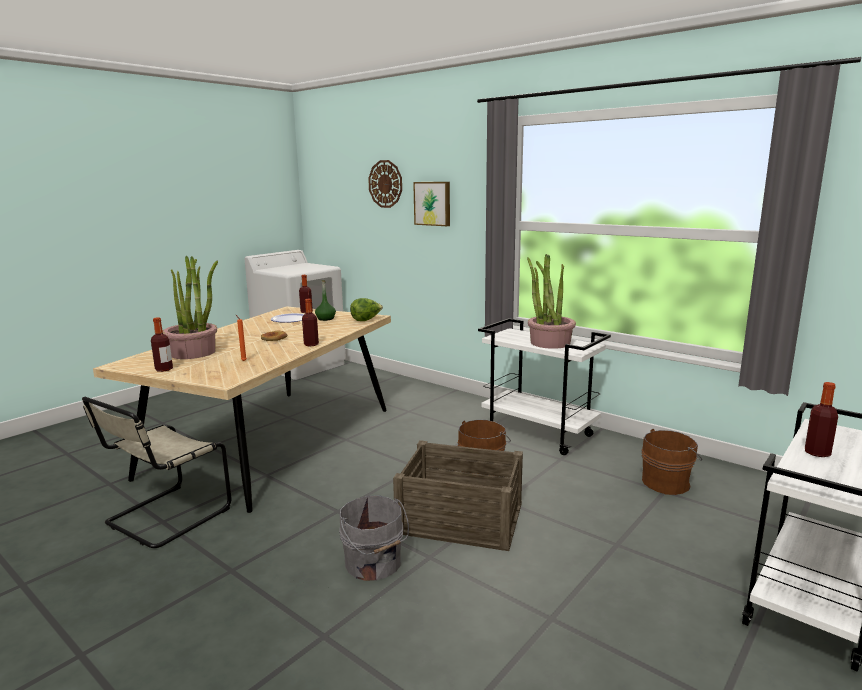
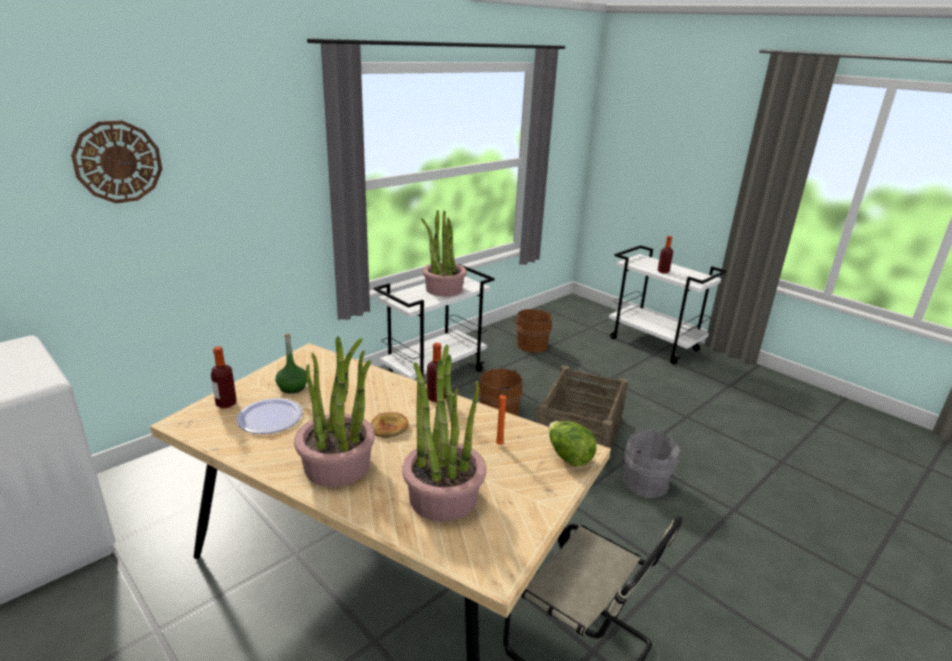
camera: 85 degrees left, 10 degrees up
bottle [151,317,173,372] -> none
lettuce [350,298,383,321] -> lettuce moved to [549,421,597,467]
picture [413,182,450,226] -> none
none -> potted plant [294,336,375,487]

